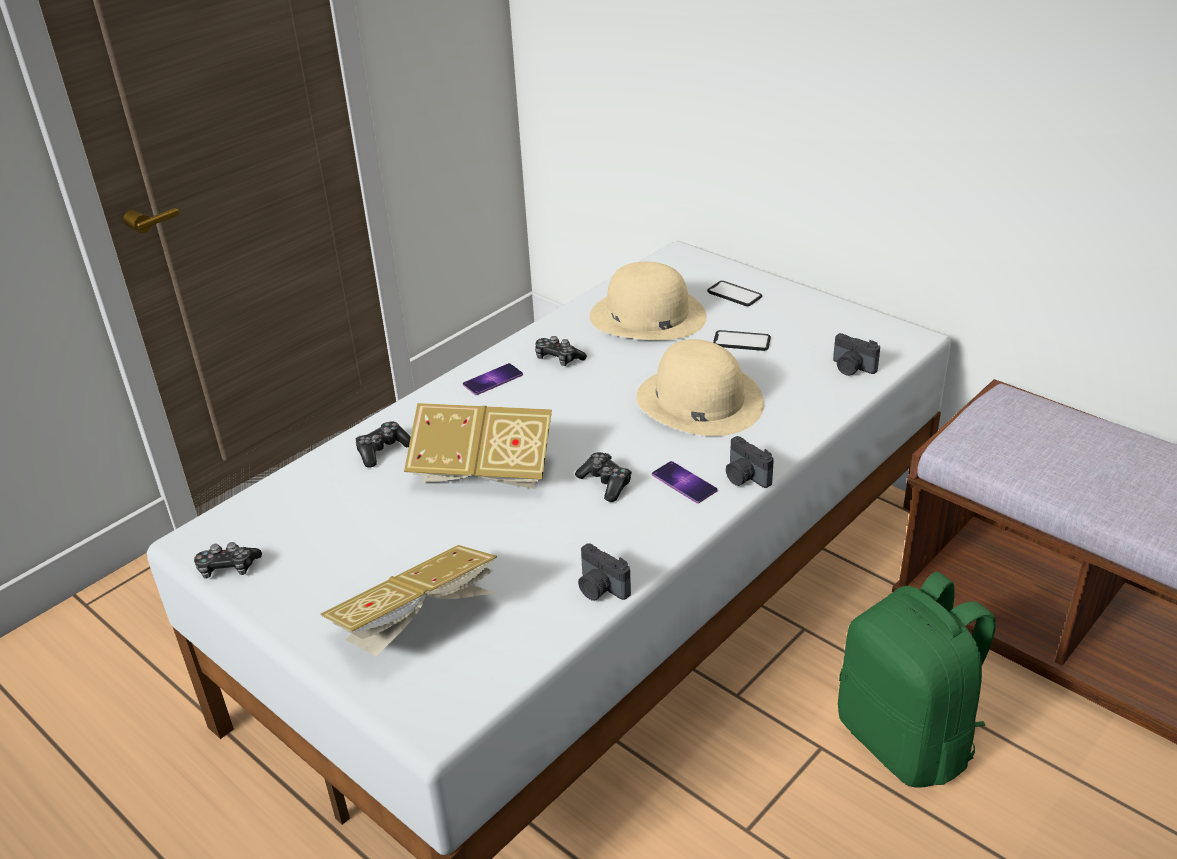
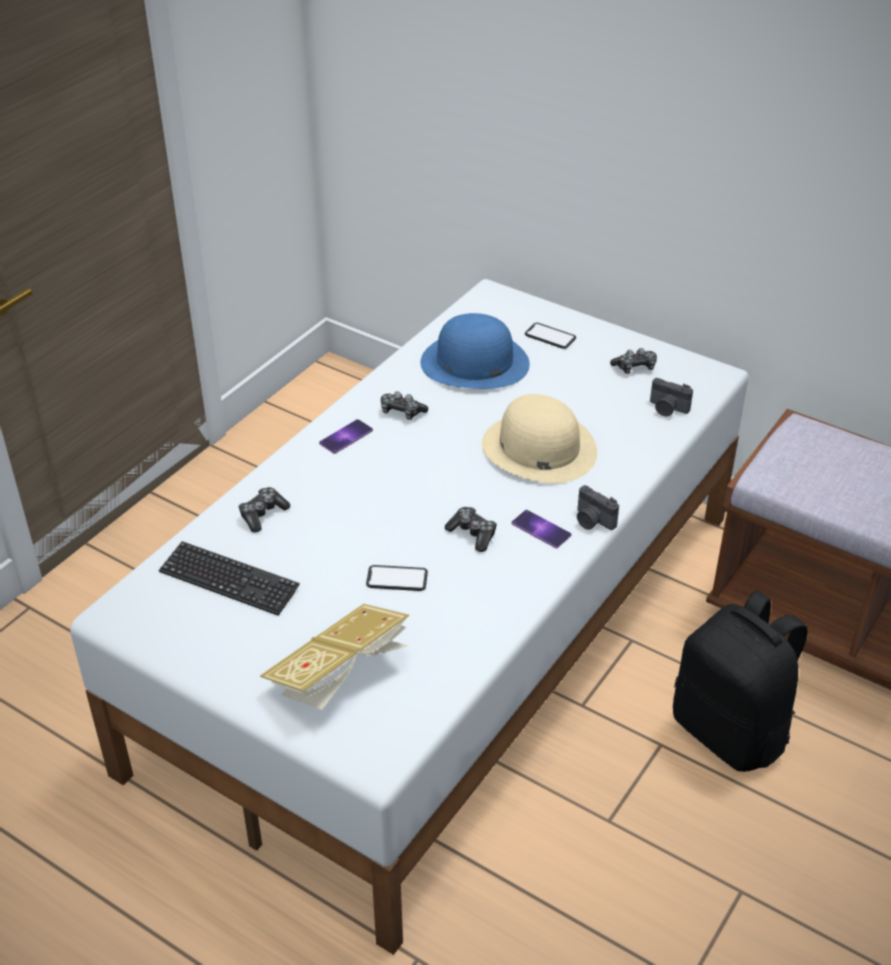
camera: 10 degrees left, 5 degrees up
game controller [194,542,262,579] -> game controller moved to [610,348,657,374]
book [404,403,552,489] -> none
camera [578,543,631,601] -> none
beige hat [590,262,707,340] -> blue hat [420,313,530,389]
phone [713,330,771,351] -> phone moved to [366,565,428,591]
green backpack [838,571,996,787] -> black backpack [673,590,808,772]
none -> keyboard [159,541,300,616]

